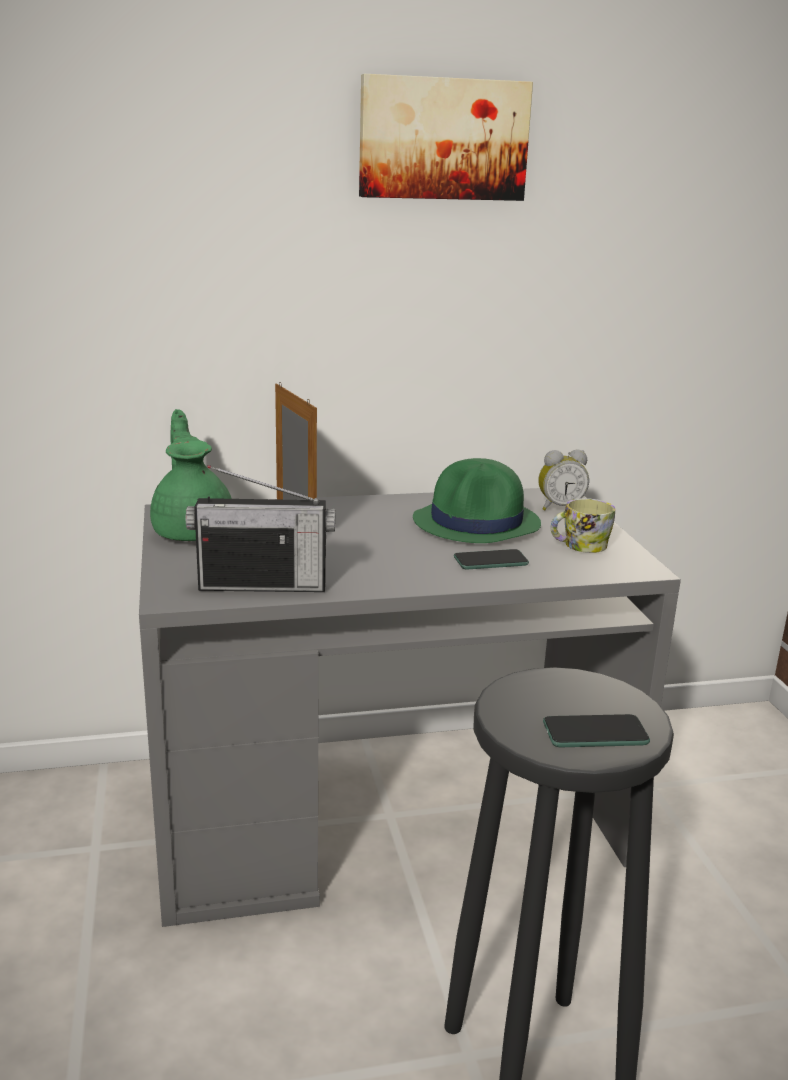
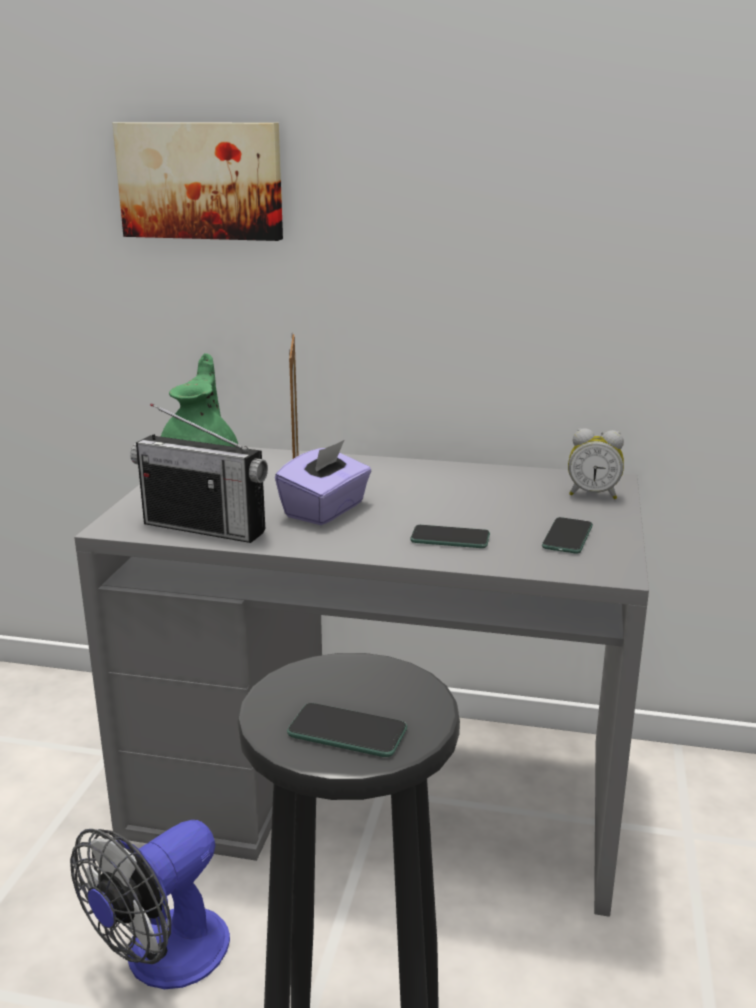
camera: 25 degrees right, 0 degrees up
picture [359,74,533,201] -> picture moved to [112,122,283,241]
green hat [413,458,541,543] -> none
mug [551,498,615,553] -> phone [542,517,593,553]
none -> fan [70,820,230,989]
none -> purple tissue box [275,440,371,525]

